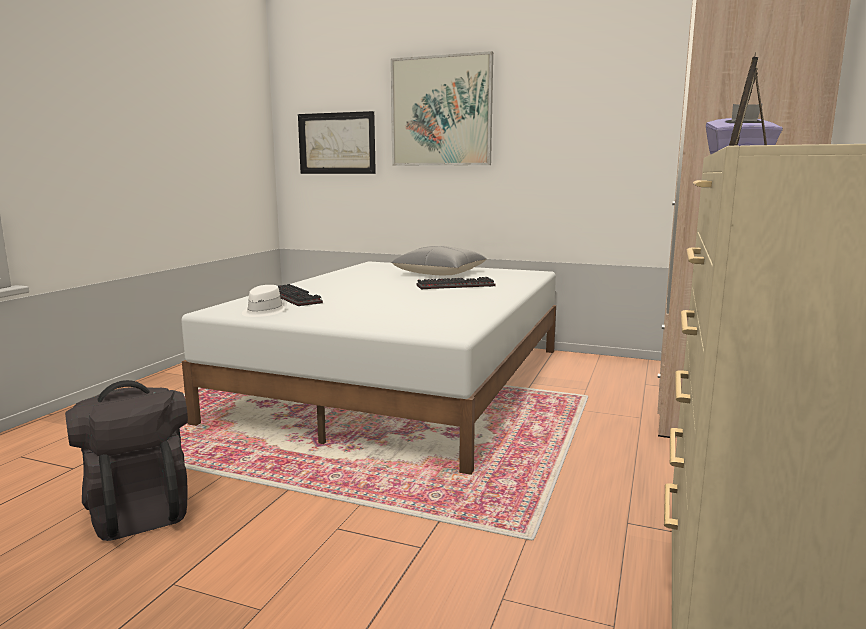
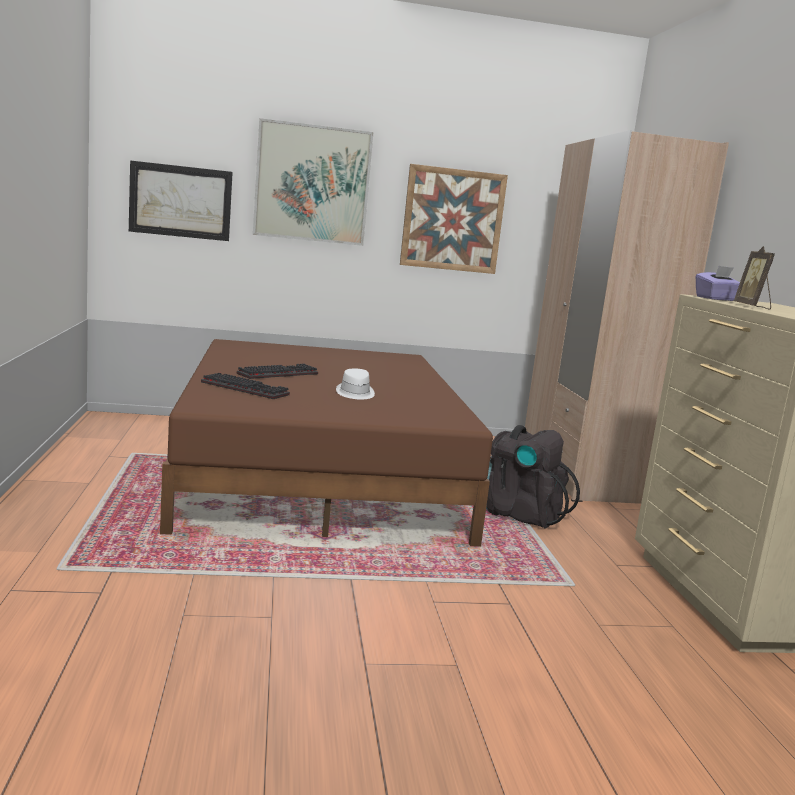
camera: 30 degrees left, 0 degrees up
black backpack [65,380,188,541] -> black backpack moved to [486,425,580,529]
white bed [181,261,556,475] -> brown bed [160,339,493,547]
white hat [242,285,287,317] -> white hat moved to [336,369,375,400]
grey pillow [392,246,486,275] -> none
keyboard [416,277,495,289] -> keyboard moved to [237,364,318,379]
none -> picture [400,164,508,274]

